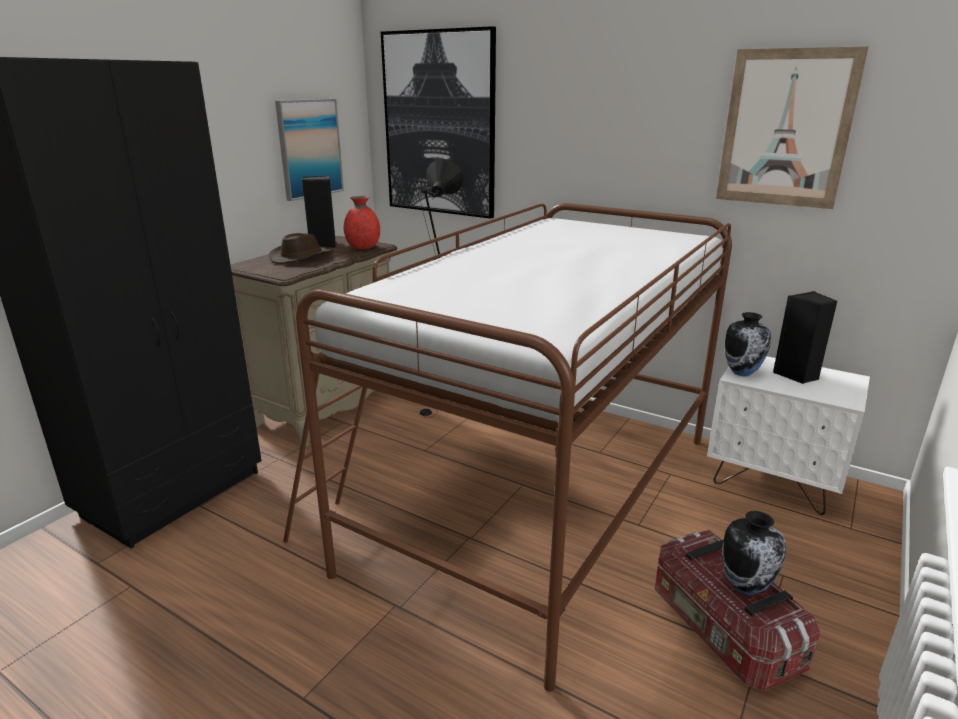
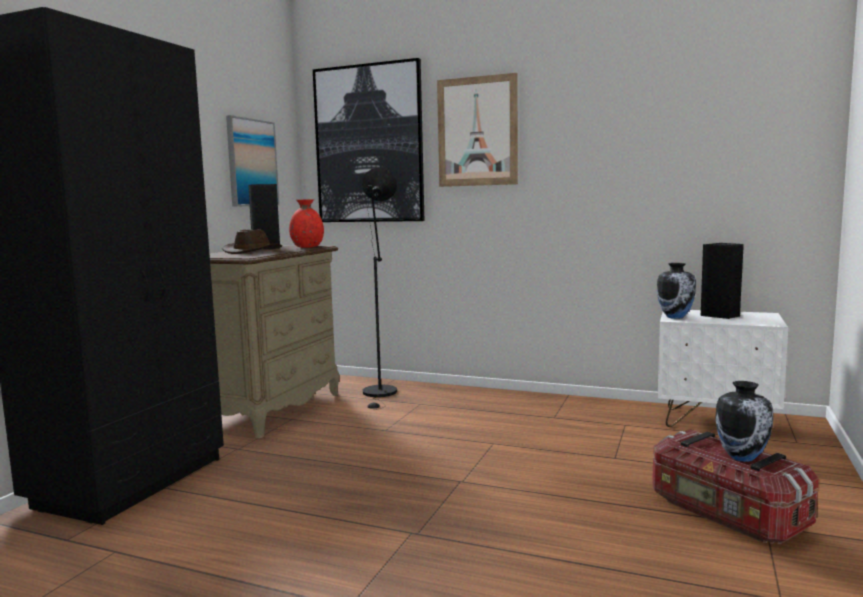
camera: 10 degrees left, 15 degrees down
brown bed [283,203,732,692] -> none
picture [716,46,869,209] -> picture moved to [437,73,518,187]

